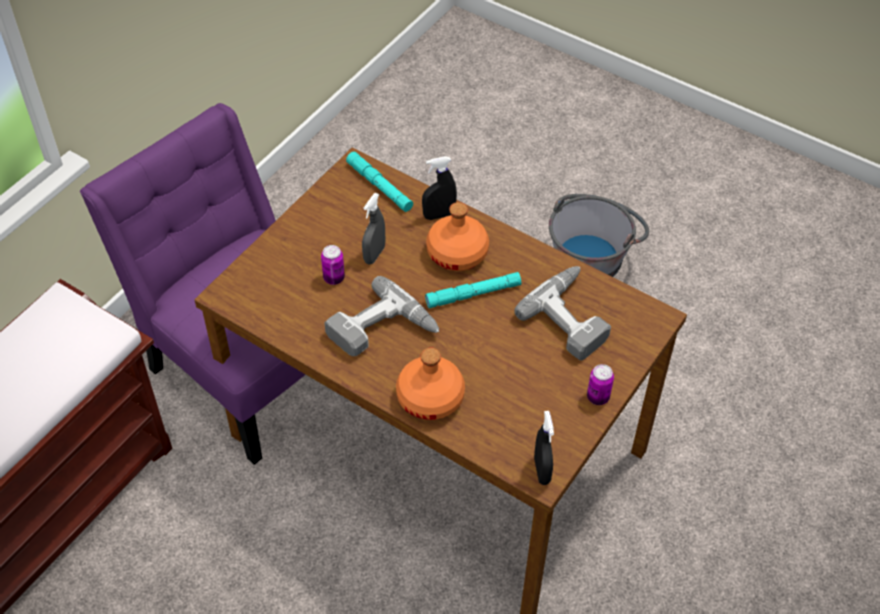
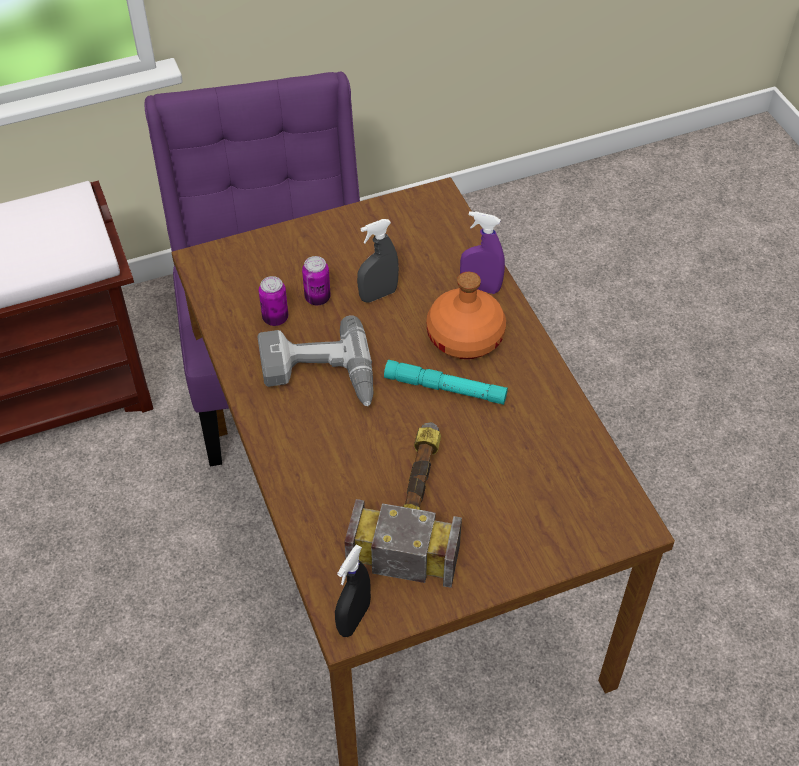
camera: 35 degrees right, 0 degrees up
turquoise flashlight [346,152,413,212] -> none
orange bottle [396,347,465,420] -> none
black spray bottle [422,156,457,220] -> purple spray bottle [460,211,505,294]
power drill [514,266,611,360] -> none
grey bucket [549,194,649,277] -> none
can [587,364,614,405] -> can moved to [259,276,288,326]
none -> hammer [344,422,462,588]

